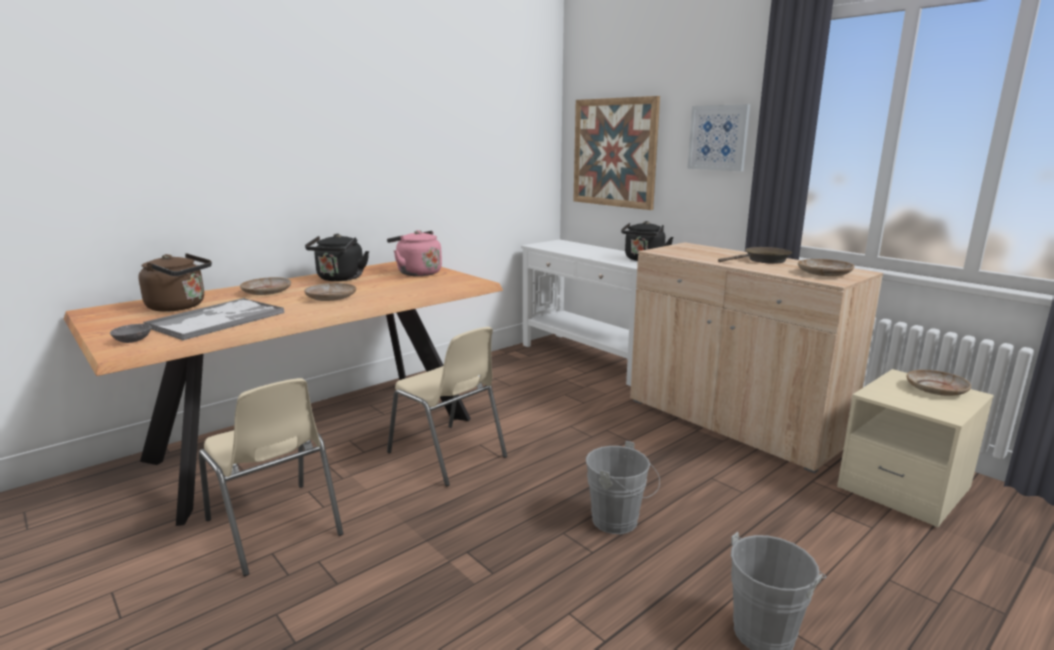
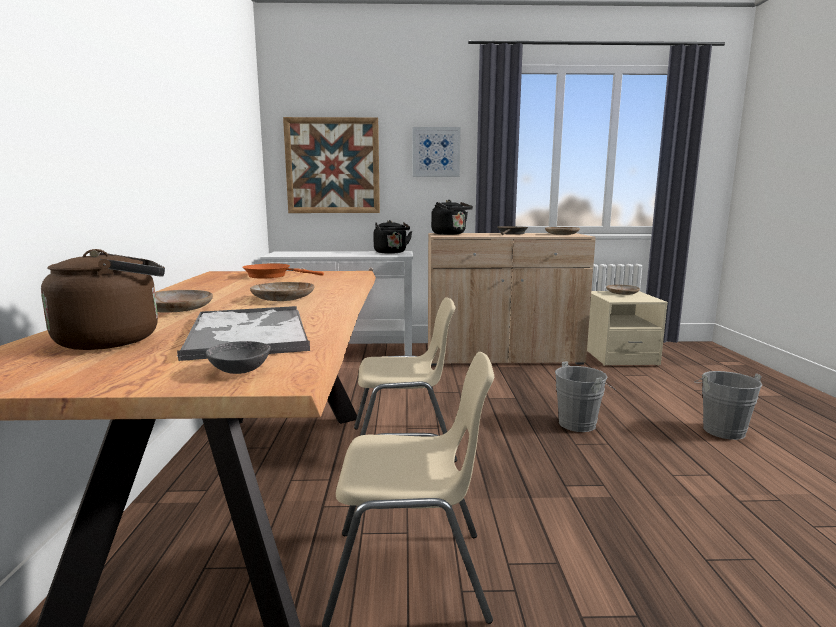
camera: 50 degrees left, 5 degrees down
black kettle [305,234,369,281] -> black kettle moved to [431,200,473,235]
pink kettle [387,230,442,276] -> orange frying pan [242,263,324,278]

